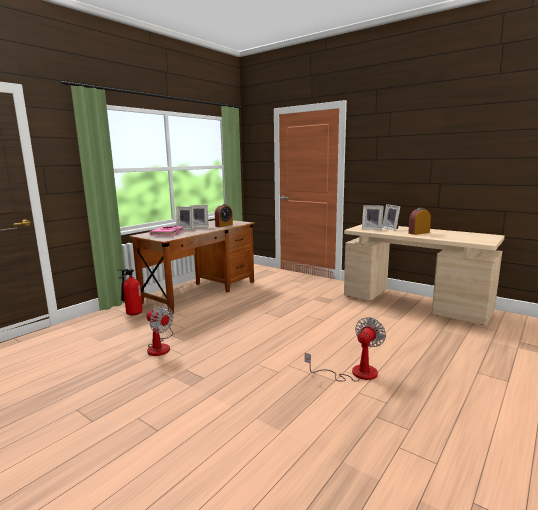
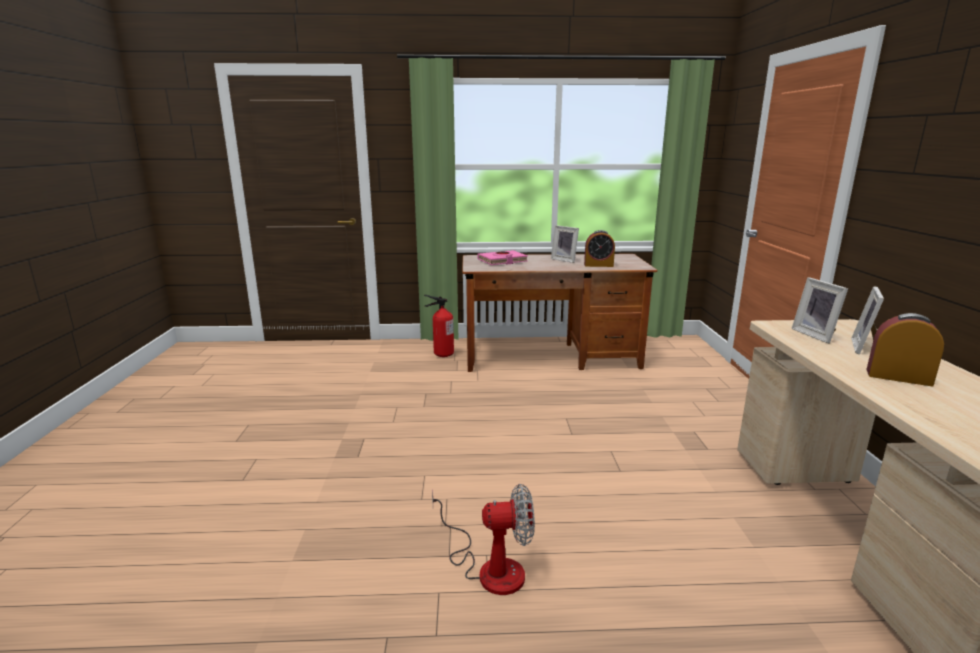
camera: 50 degrees right, 5 degrees up
fan [146,305,173,356] -> none
picture frame [176,206,193,230] -> none

